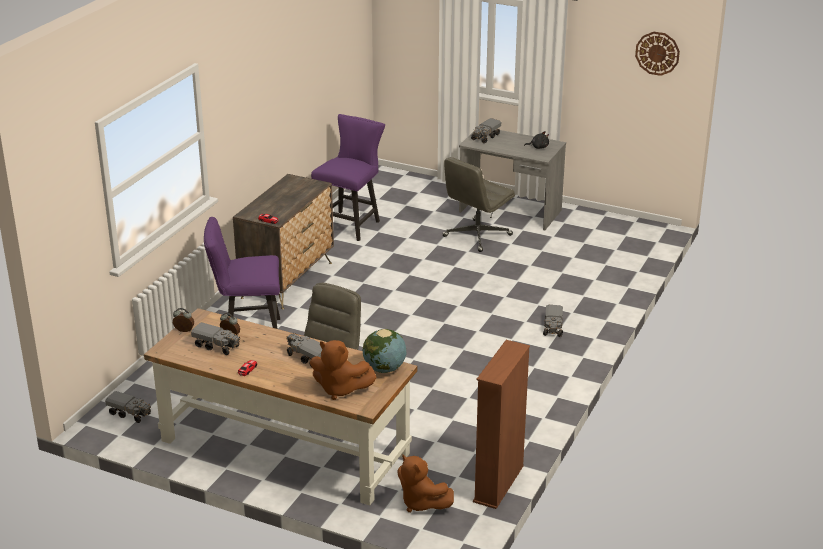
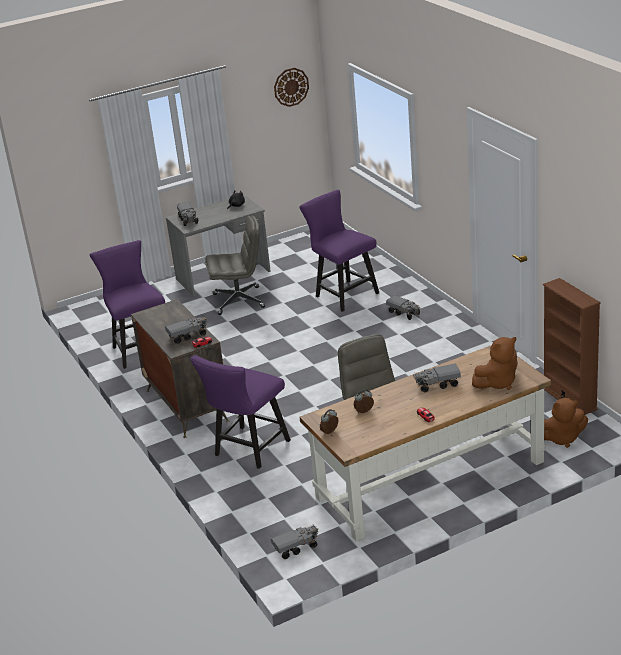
camera: 50 degrees left, 0 degrees up
toy truck [191,322,240,355] -> toy truck moved to [165,316,208,344]
globe [362,329,406,373] -> none
grey office chair [442,157,515,252] -> grey office chair turned 90 degrees counterclockwise [205,216,265,315]
none -> purple chair [300,190,379,312]

